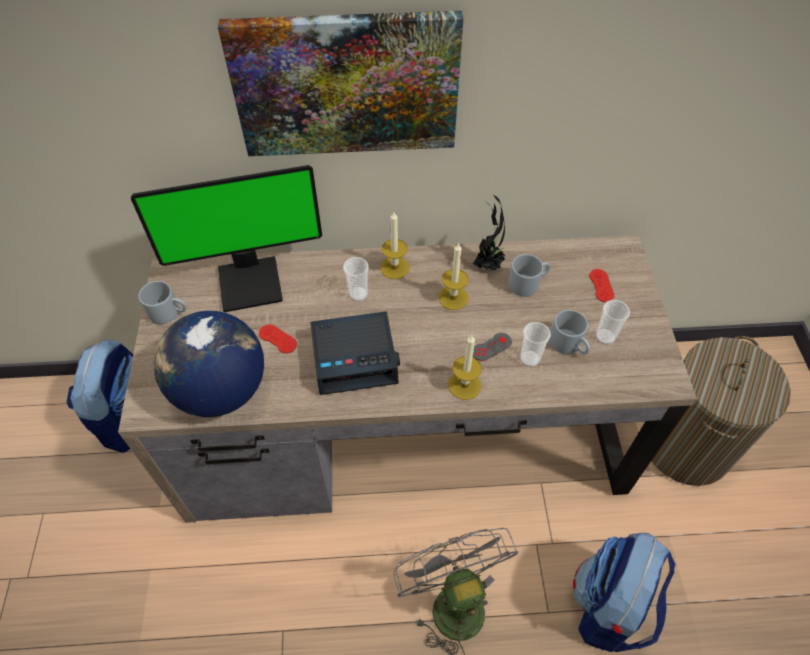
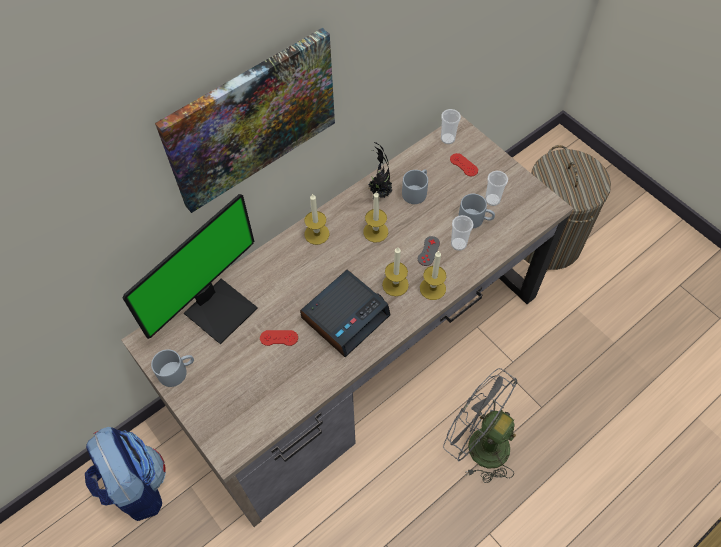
camera: 35 degrees left, 5 degrees up
globe [154,311,264,417] -> none
cup [343,257,369,301] -> cup moved to [441,109,461,144]
backpack [573,533,675,652] -> none
none -> candle [382,247,409,296]

